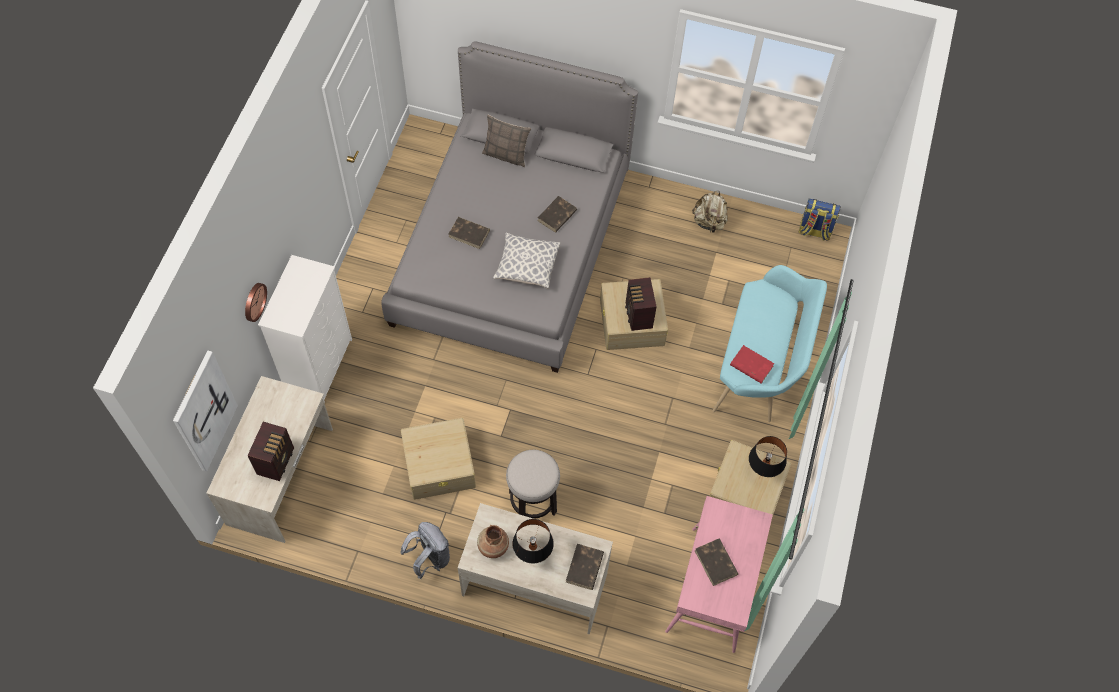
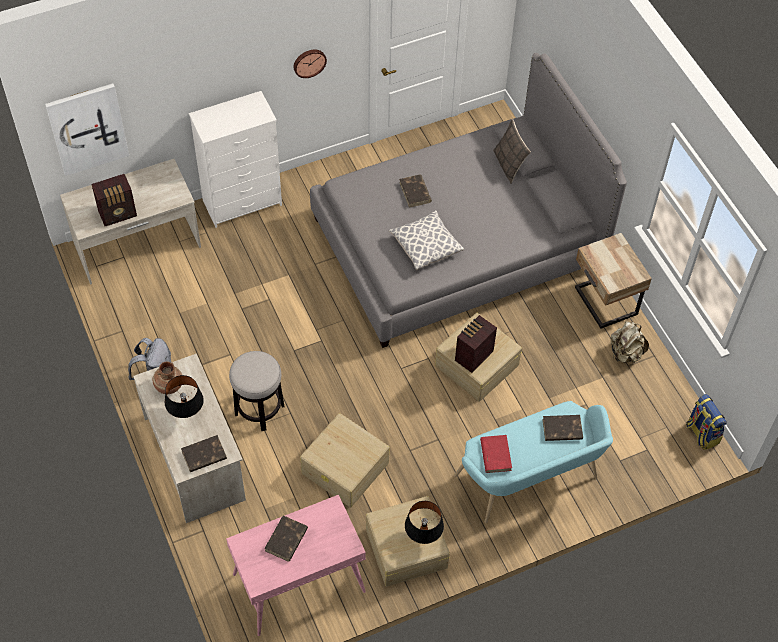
camera: 50 degrees right, 5 degrees down
wall clock [245,283,267,322] -> wall clock moved to [294,50,327,78]
beige storage box [401,418,476,500] -> beige storage box moved to [300,413,390,507]
brown book [538,196,577,232] -> brown book moved to [542,415,583,441]
none -> beige nightstand [575,233,652,328]

